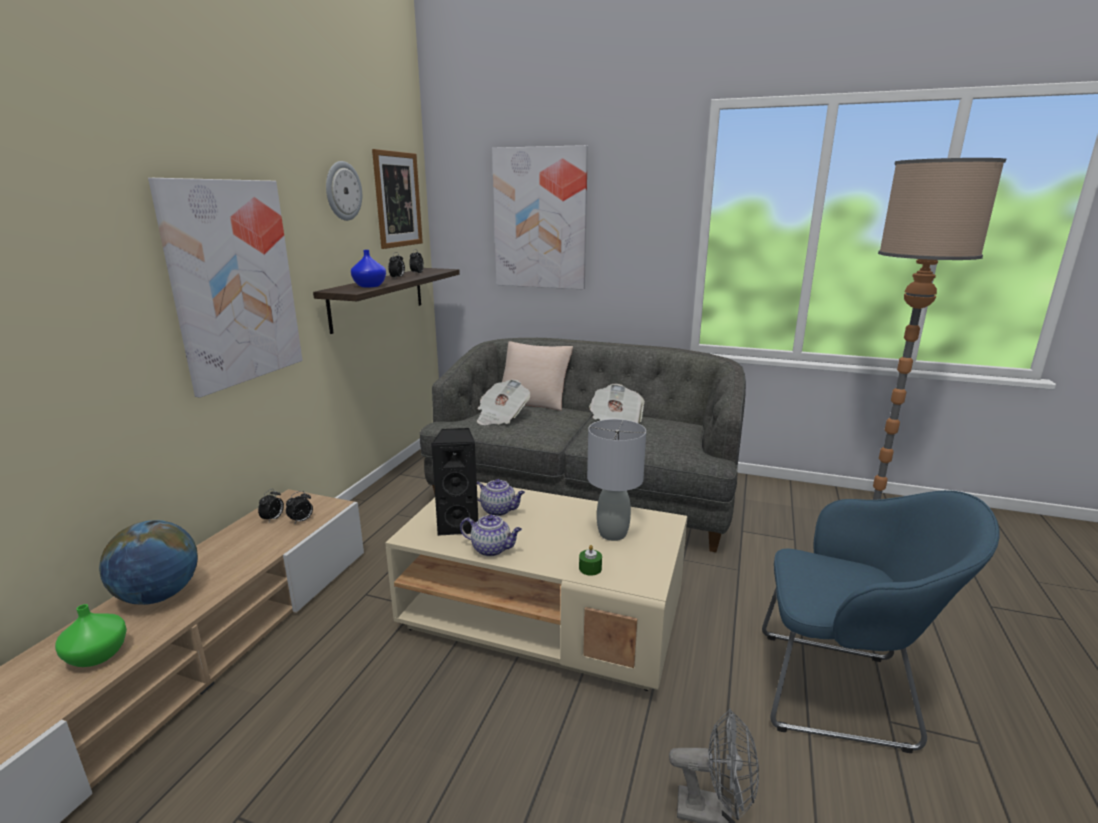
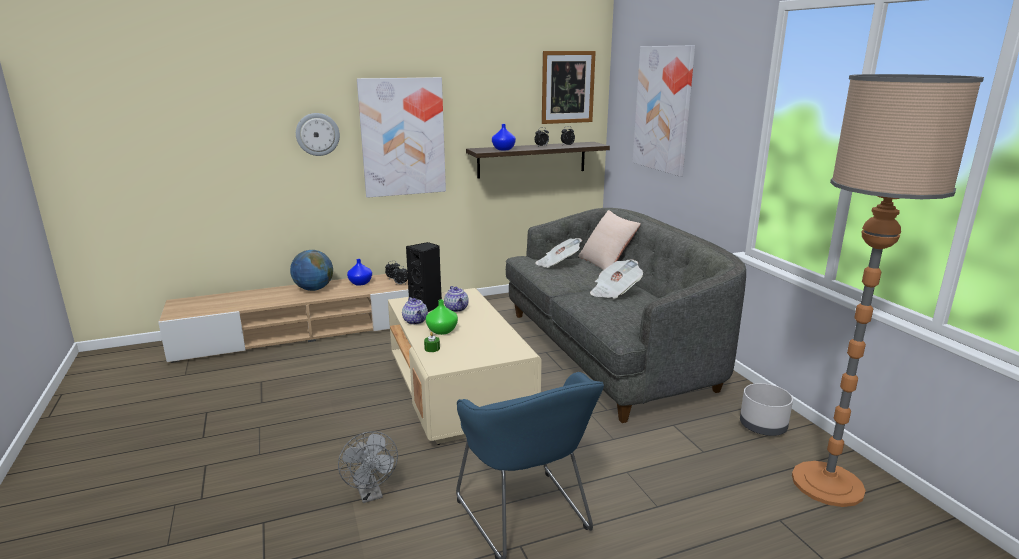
camera: 50 degrees right, 0 degrees up
green vase [55,604,127,667] -> green vase moved to [426,299,458,335]
wall clock [326,161,362,221] -> wall clock moved to [296,113,340,156]
grey table lamp [587,419,646,541] -> none
none -> blue vase [347,259,372,286]
none -> grey planter [740,383,793,436]

